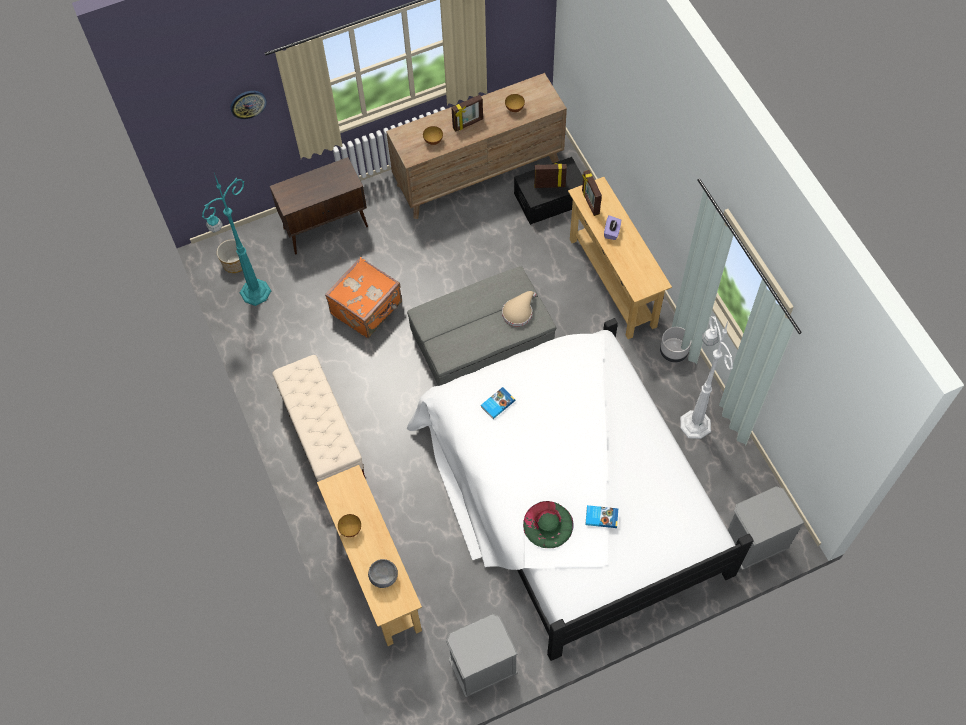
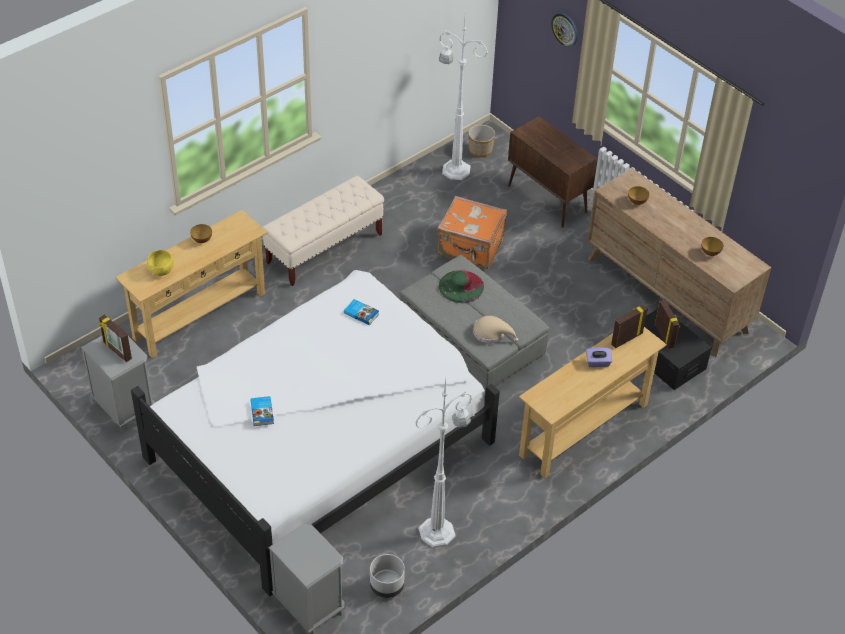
camera: 70 degrees right, 15 degrees down
turquoise floor lamp [202,173,271,306] -> white floor lamp [439,18,488,180]
grey bowl [368,559,398,588] -> yellow bowl [147,250,174,276]
picture frame [451,95,483,132] -> picture frame moved to [99,315,132,362]
green hat [523,501,574,548] -> green hat moved to [439,270,484,303]
grey planter [660,327,692,363] -> grey planter moved to [370,554,405,598]

